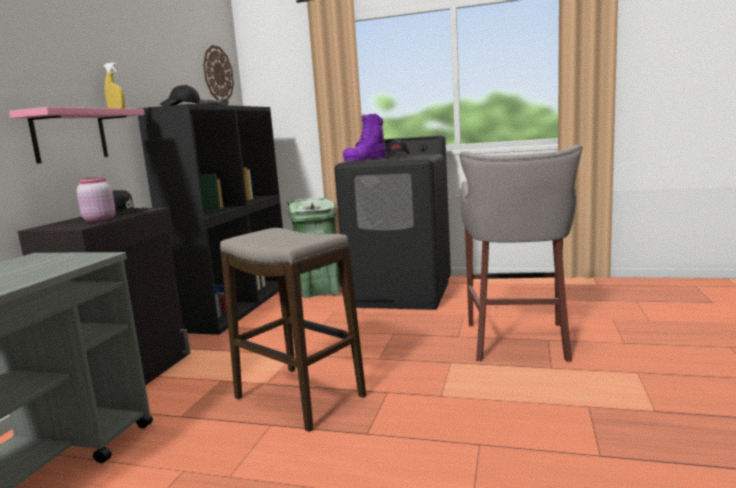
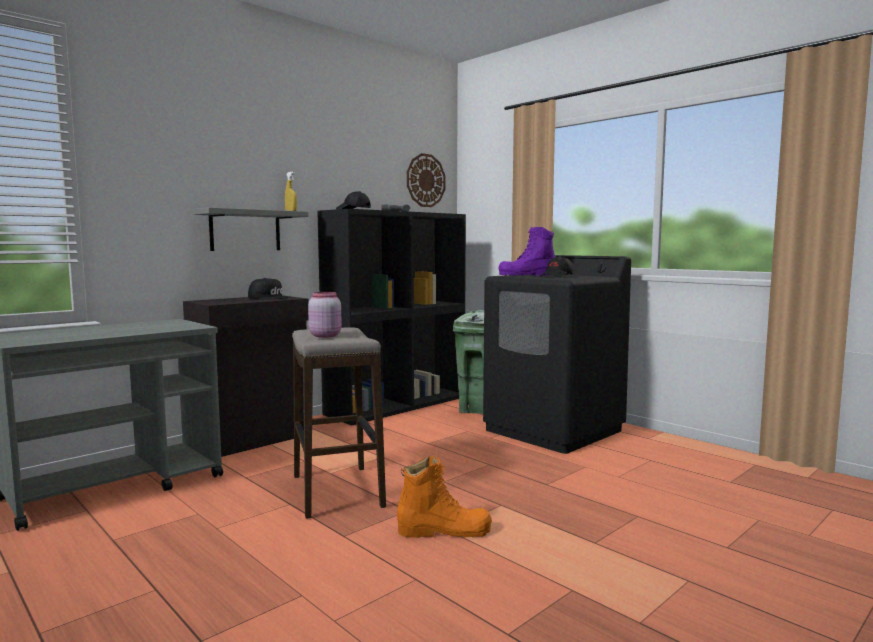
camera: 30 degrees right, 5 degrees down
pink shelf [9,107,145,164] -> grey shelf [193,207,309,251]
pink jar [77,177,116,223] -> pink jar moved to [308,292,342,338]
grey stool [459,145,583,362] -> none
none -> orange boot [397,456,492,538]

